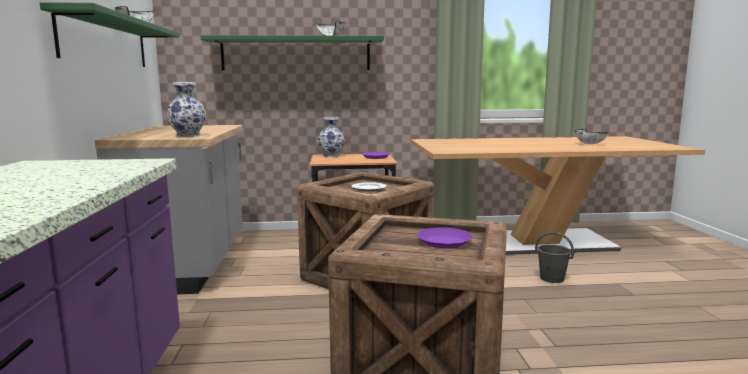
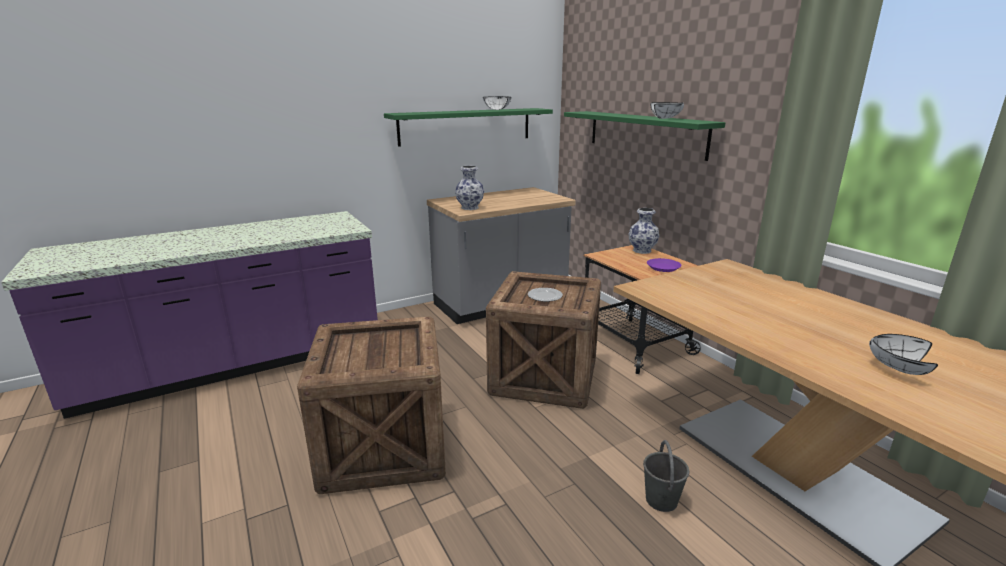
camera: 65 degrees right, 10 degrees up
purple plate [417,228,473,249] -> none

